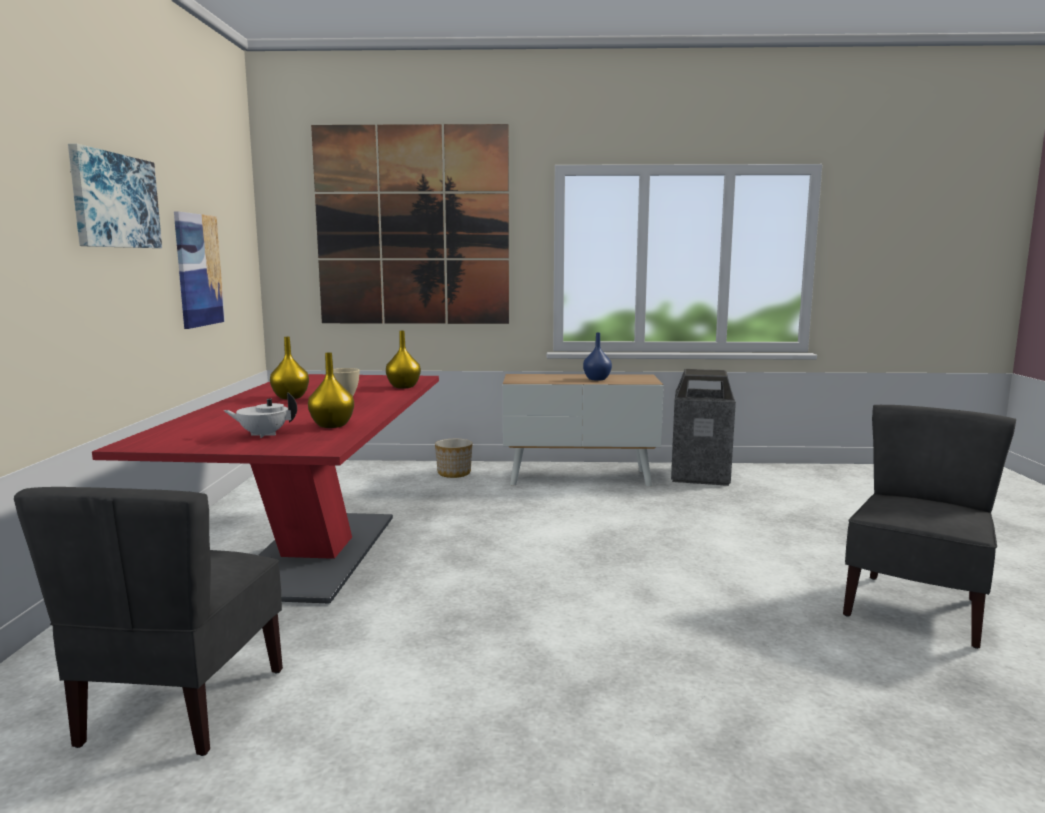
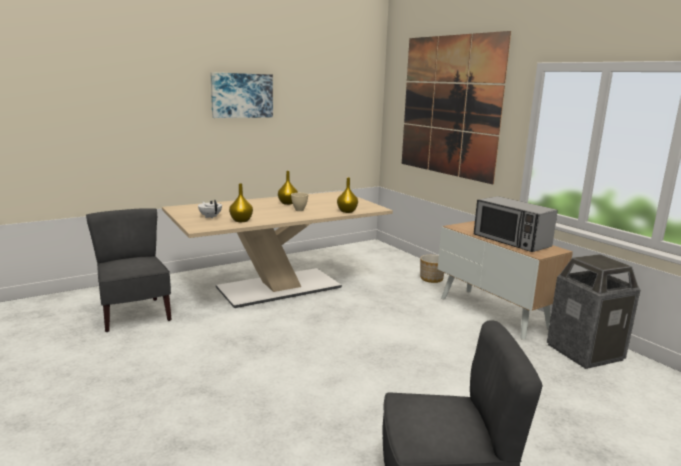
camera: 55 degrees right, 5 degrees up
grey chair [14,487,283,756] -> grey chair turned 90 degrees clockwise [86,208,172,332]
red dining table [92,374,439,603] -> beige dining table [162,191,393,308]
picture [174,211,225,329] -> none
blue vase [583,333,612,381] -> microwave [474,196,558,252]

